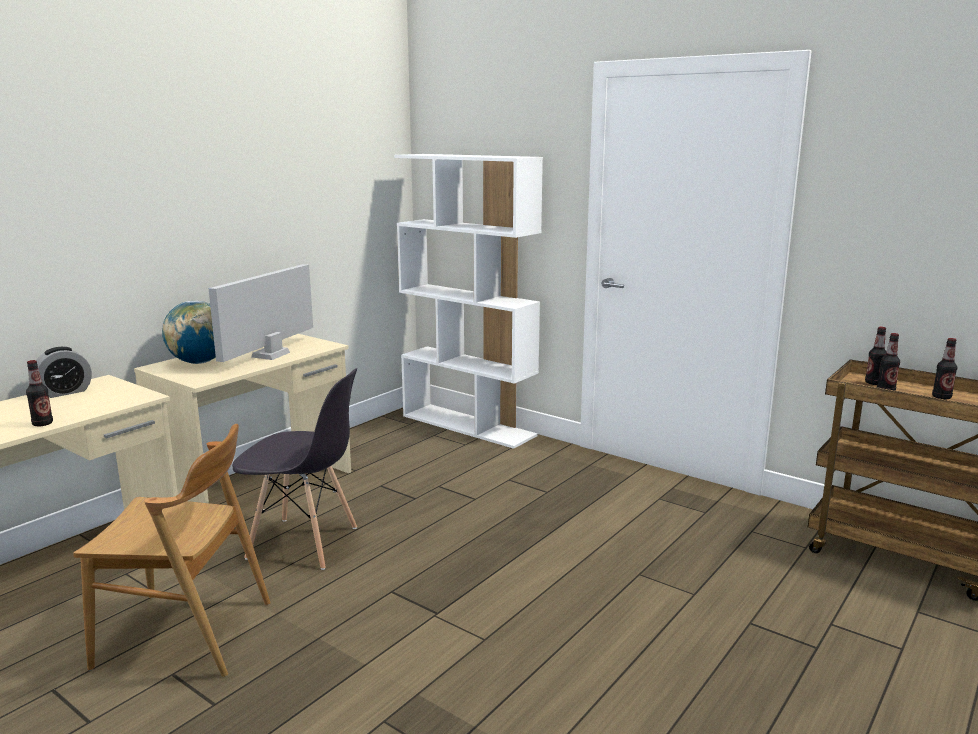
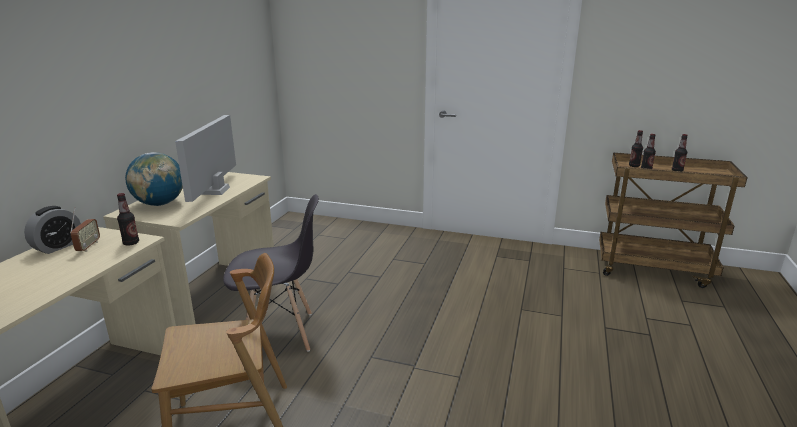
camera: 20 degrees left, 5 degrees up
bottle [26,360,53,426] -> bottle moved to [117,193,139,246]
white bookcase [394,154,543,449] -> none
none -> radio [70,207,100,252]

